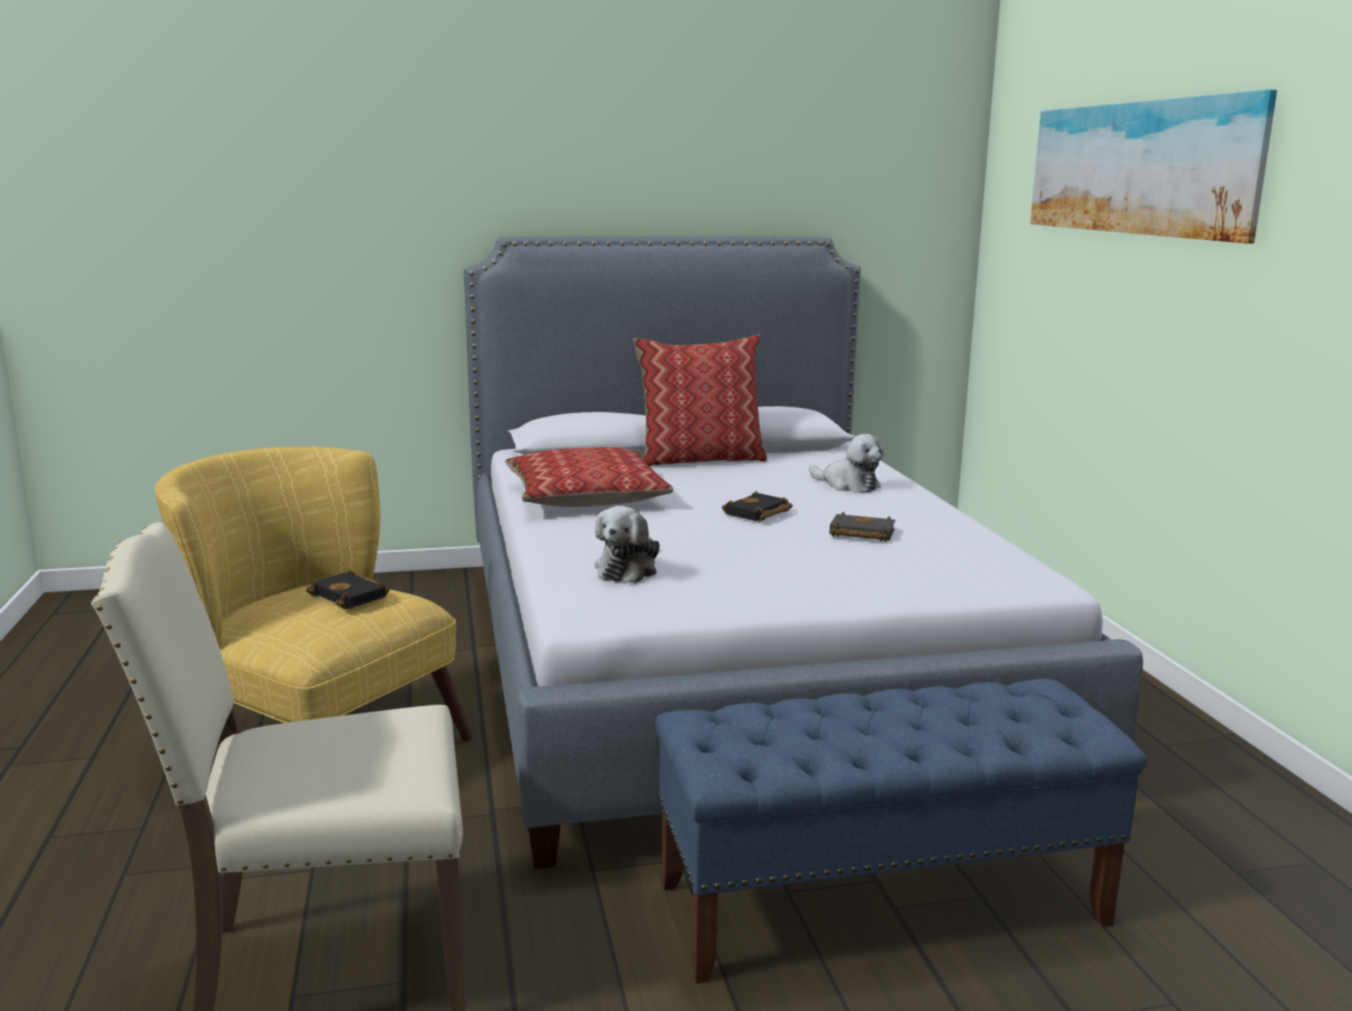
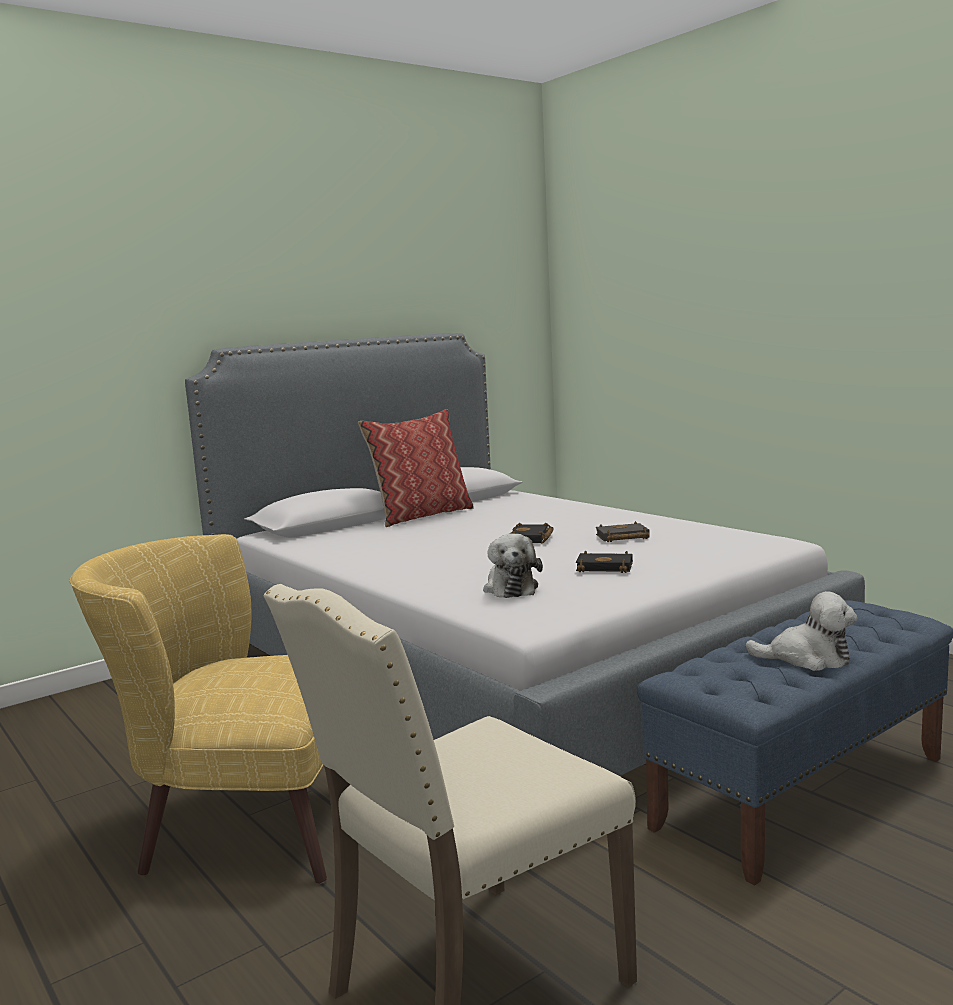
camera: 25 degrees left, 5 degrees down
black book [306,570,390,609] -> black book moved to [576,551,633,573]
pillow [505,447,673,507] -> none
plush toy [809,434,884,493] -> plush toy moved to [745,591,857,671]
picture [1030,89,1277,244] -> none

